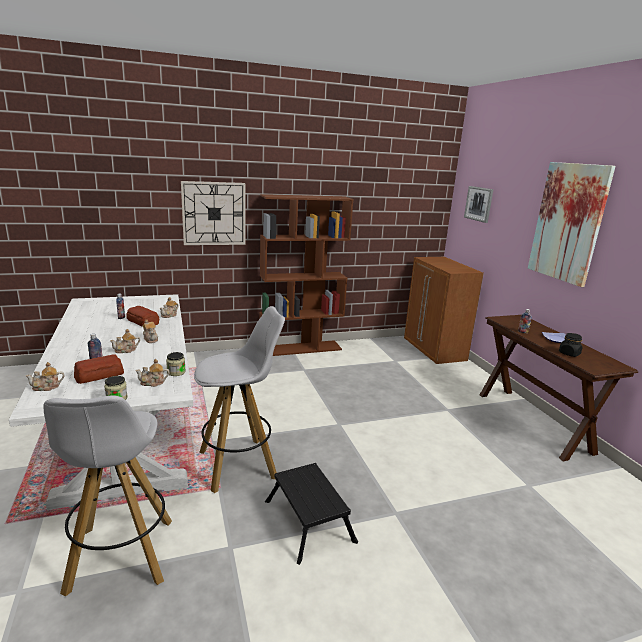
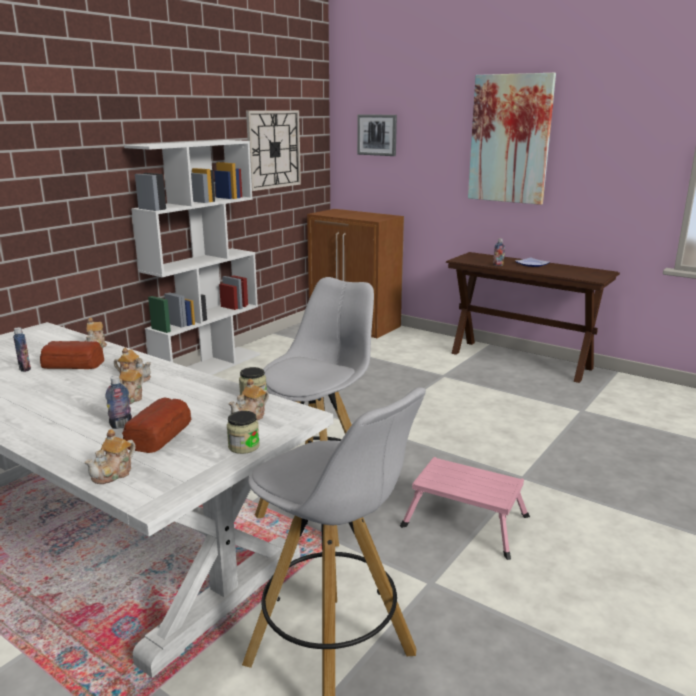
camera: 35 degrees left, 0 degrees up
wall clock [181,181,245,245] -> wall clock moved to [246,110,301,191]
brown bookcase [259,194,354,356] -> white bookcase [124,140,260,375]
black step ladder [265,463,358,565] -> pink step ladder [400,457,530,560]
black jar [559,333,582,357] -> none

